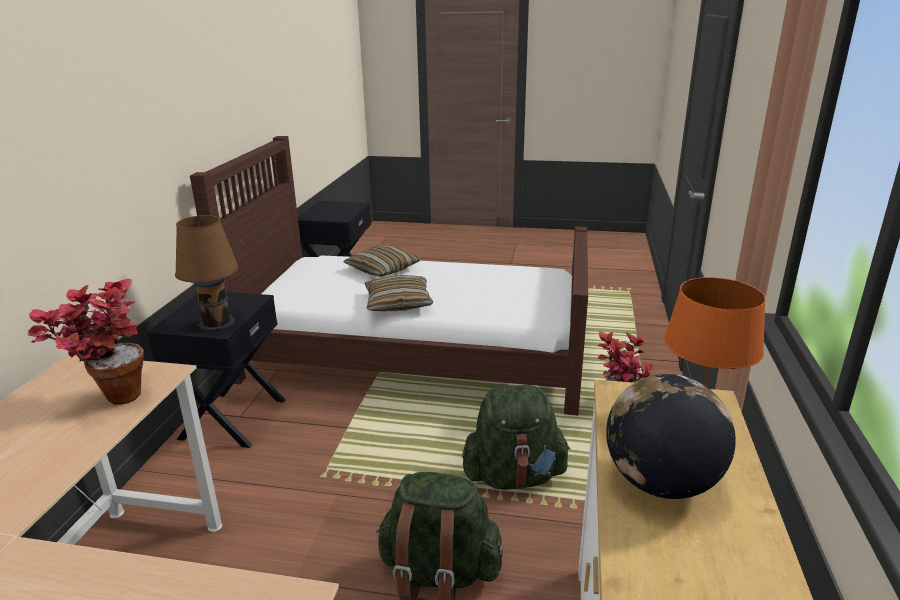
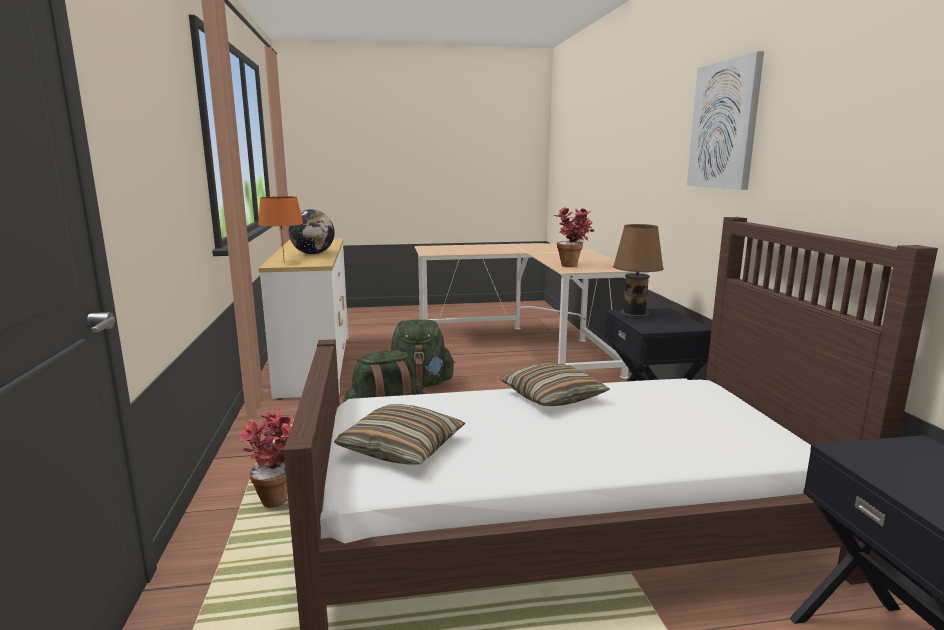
camera: 160 degrees right, 10 degrees down
pillow [343,245,421,277] -> pillow moved to [334,404,466,465]
none -> picture [687,51,764,190]

